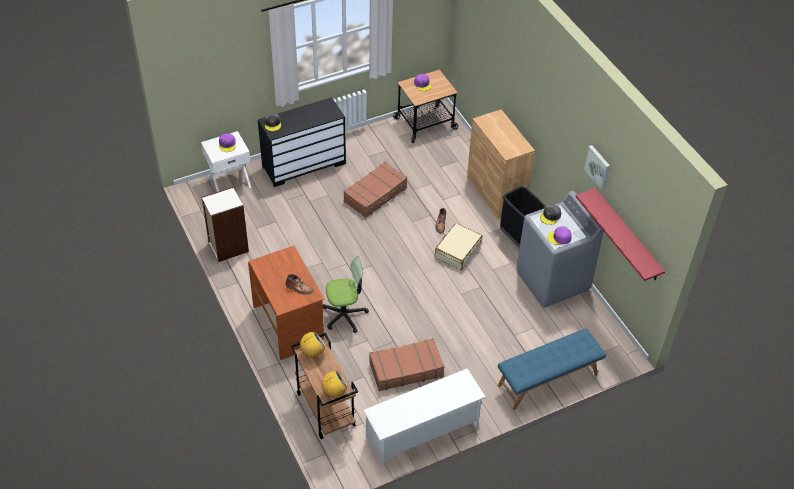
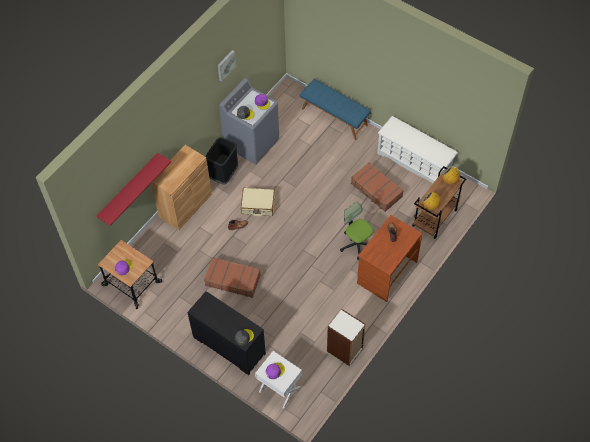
camera: 115 degrees left, 10 degrees up
red shelf [576,188,665,281] -> red shelf moved to [96,153,171,226]

